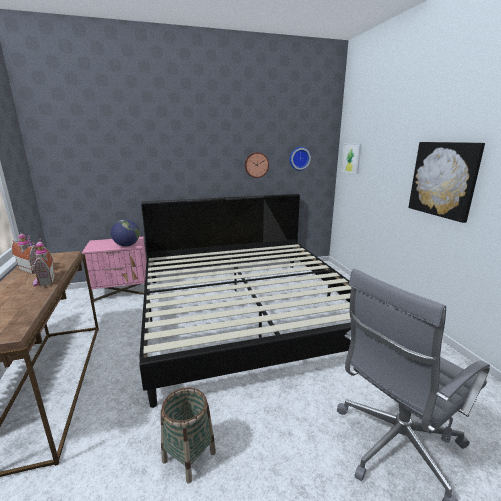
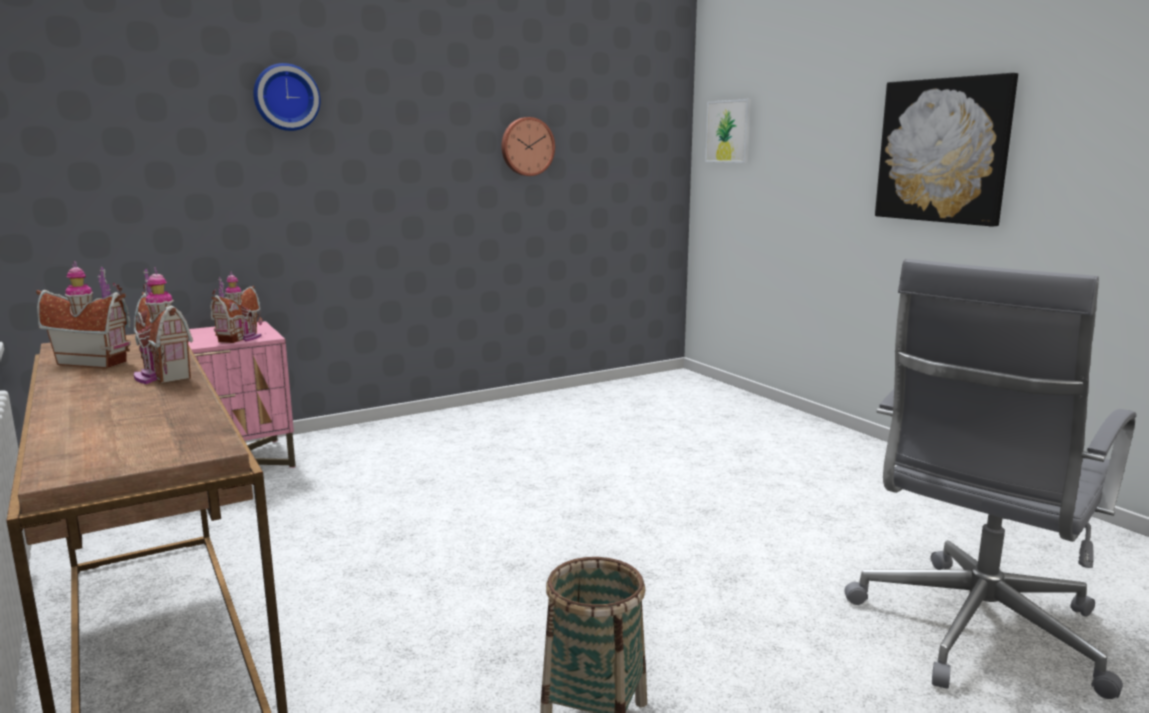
camera: 15 degrees left, 5 degrees down
globe [111,219,140,247] -> toy house [210,271,262,343]
bed [139,194,351,408] -> none
wall clock [290,147,311,171] -> wall clock moved to [253,63,321,131]

